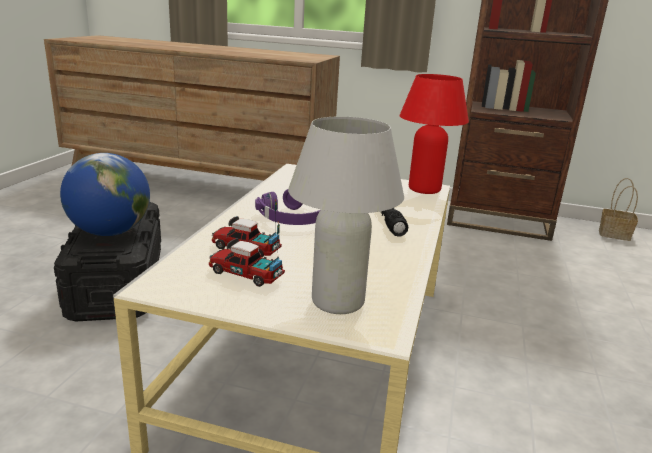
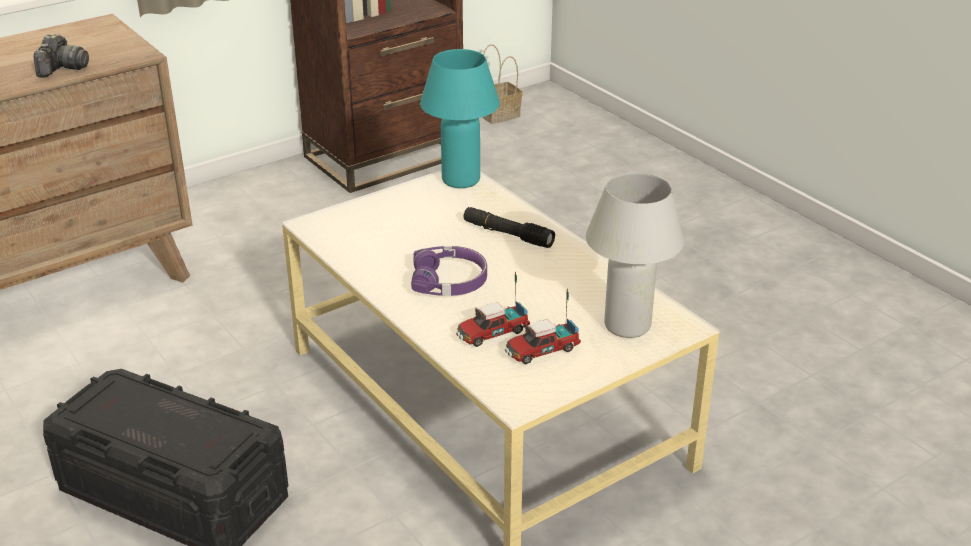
camera: 50 degrees left, 10 degrees up
globe [60,153,150,236] -> none
red table lamp [399,74,469,194] -> turquoise table lamp [420,49,500,188]
none -> camera [33,34,89,78]

